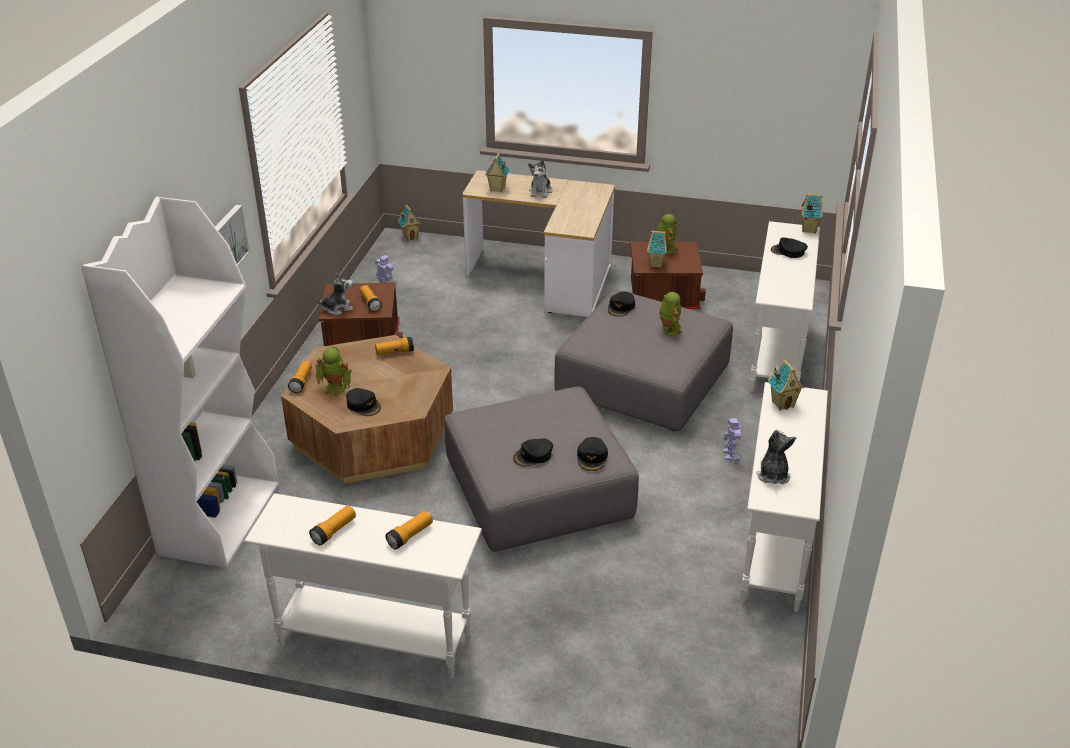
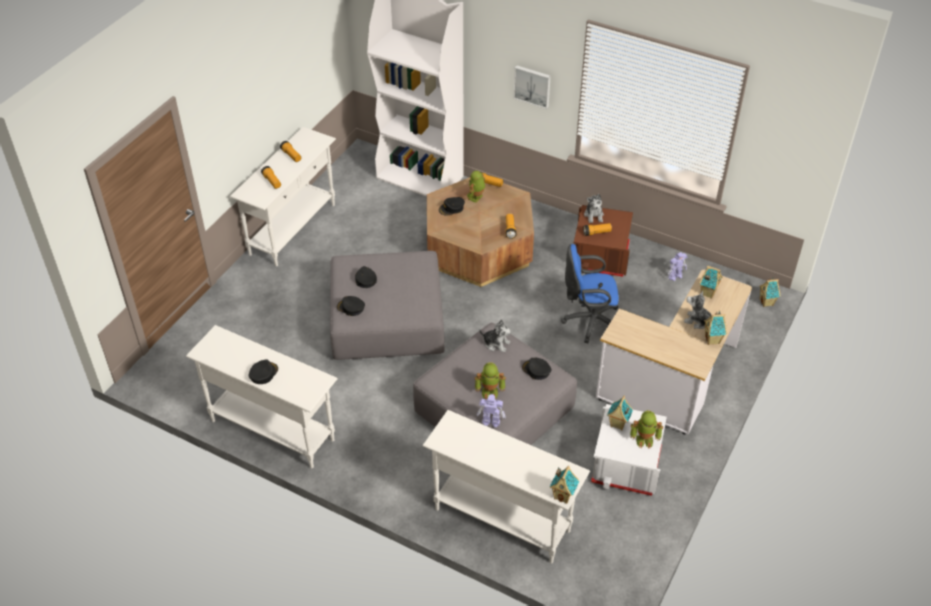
camera: 105 degrees right, 10 degrees up
brown storage box [630,242,706,309] -> white storage box [591,404,667,496]
toy robot [723,418,741,462] -> toy robot moved to [477,394,506,427]
plush toy [756,430,796,484] -> plush toy moved to [479,319,511,352]
toy house [768,359,804,411] -> toy house moved to [704,311,727,345]
black cap [771,237,808,258] -> black cap moved to [248,359,278,384]
none -> blue office chair [561,244,619,343]

